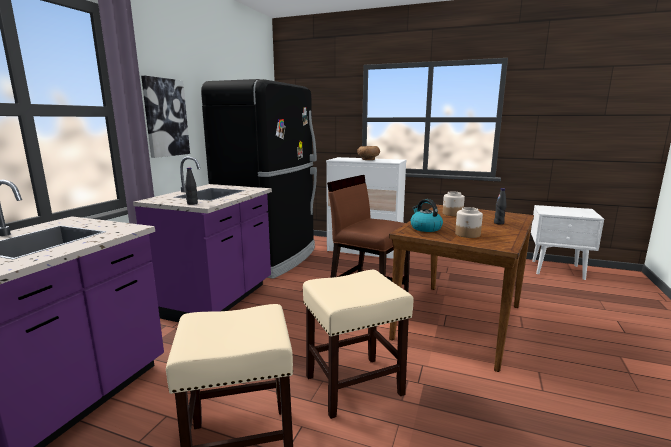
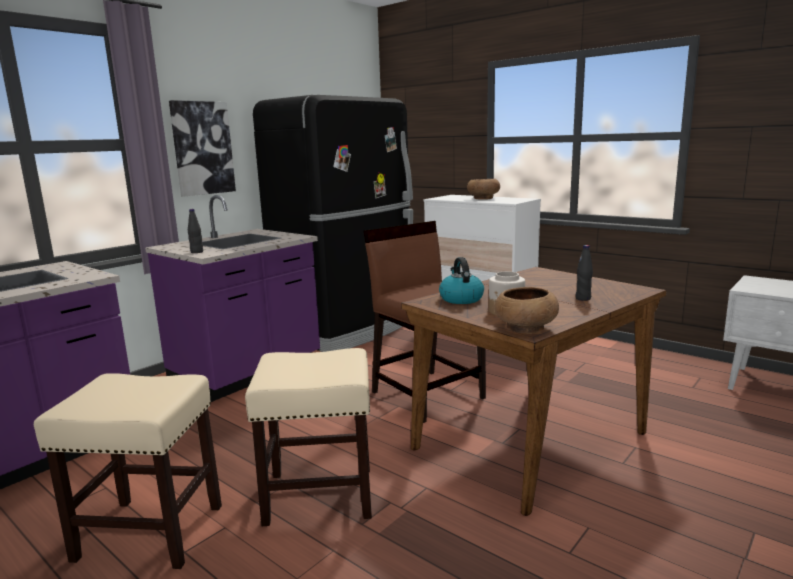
camera: 20 degrees right, 0 degrees up
jar [443,191,465,216] -> none
none -> brown bowl [494,287,559,334]

